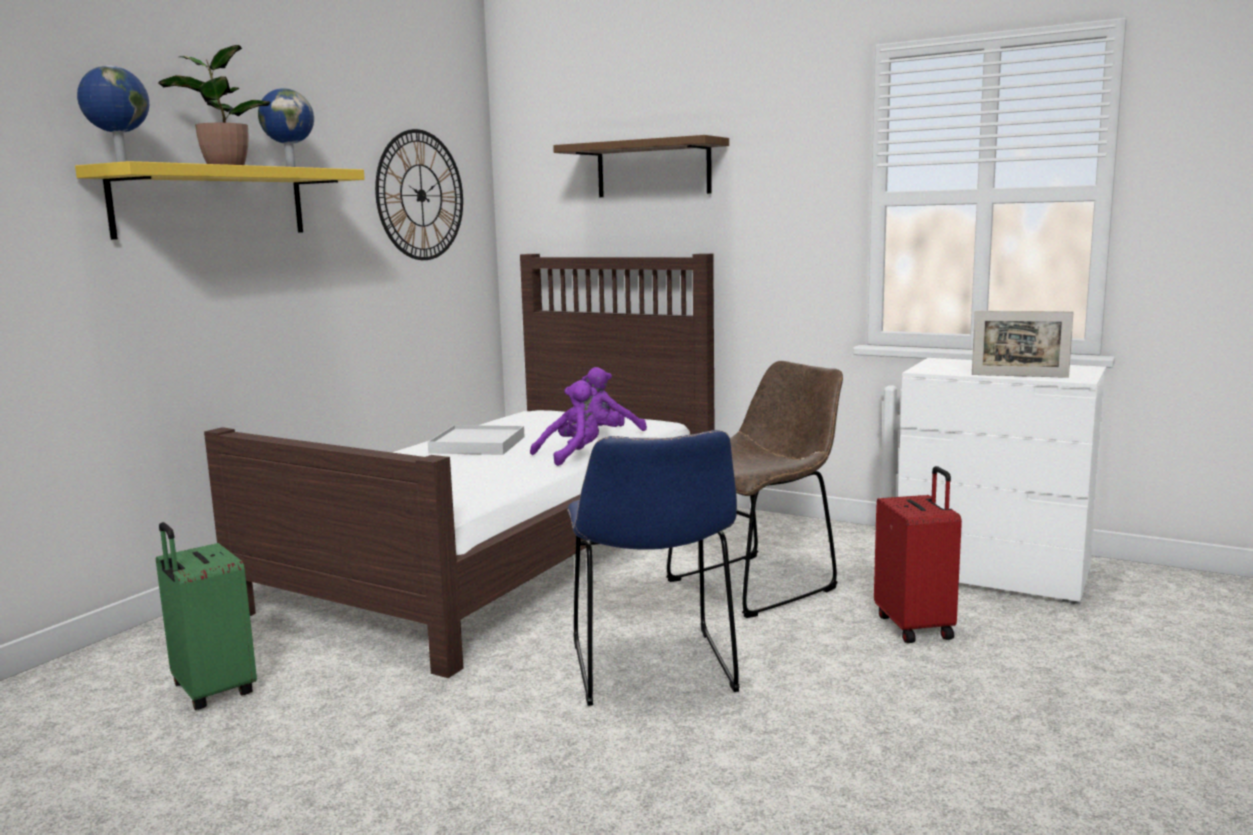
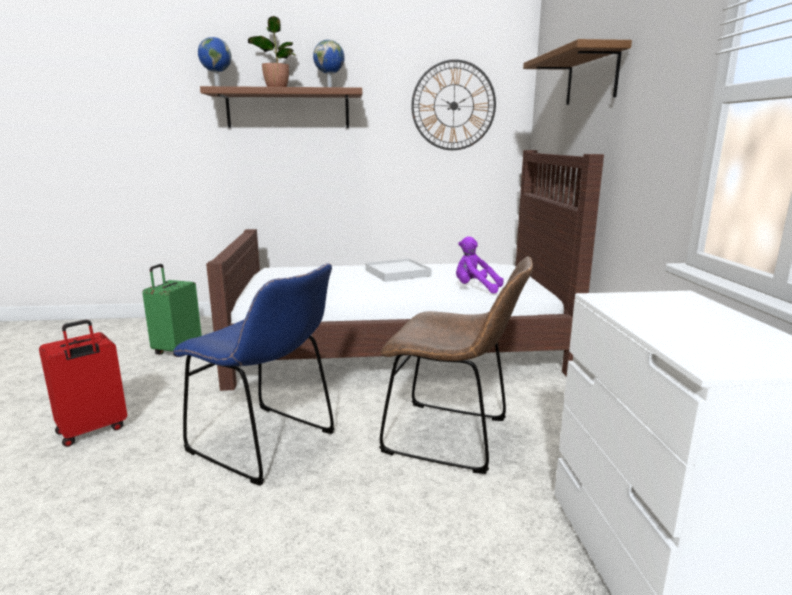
camera: 55 degrees right, 5 degrees up
yellow shelf [75,161,365,240] -> brown shelf [200,86,362,128]
purple plush toy [530,380,599,466] -> none
blue chair [567,430,739,706] -> blue chair turned 105 degrees counterclockwise [173,263,335,485]
red suitcase [874,466,962,643] -> red suitcase moved to [39,320,127,447]
picture frame [972,311,1074,378] -> none

